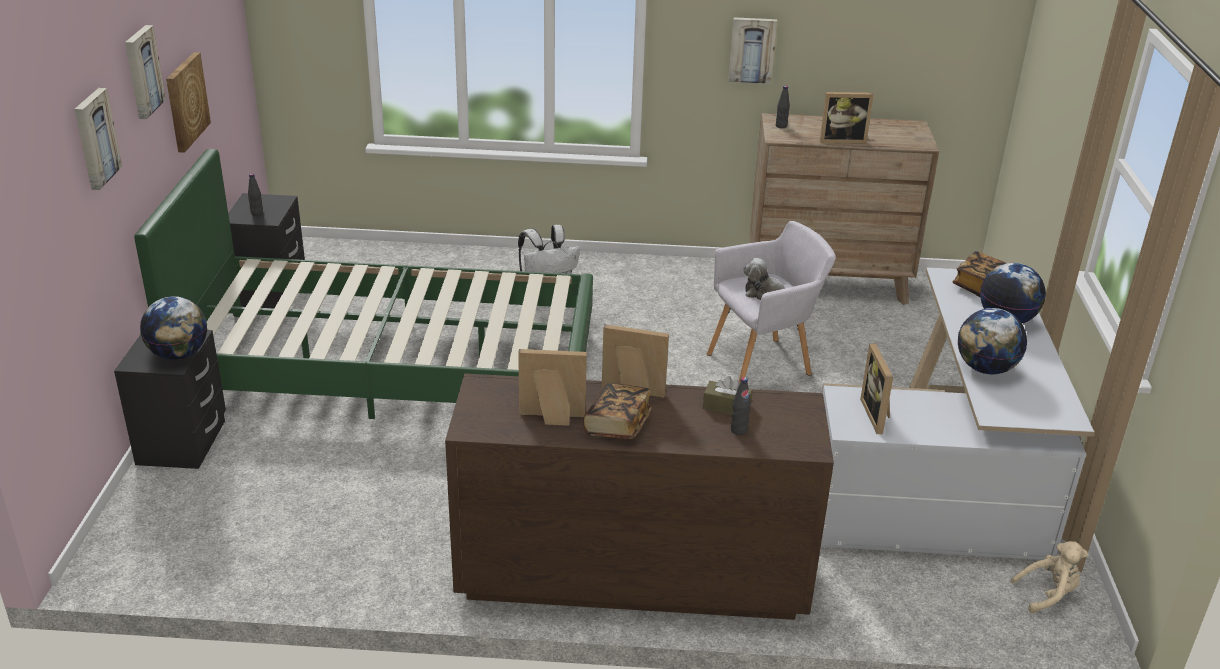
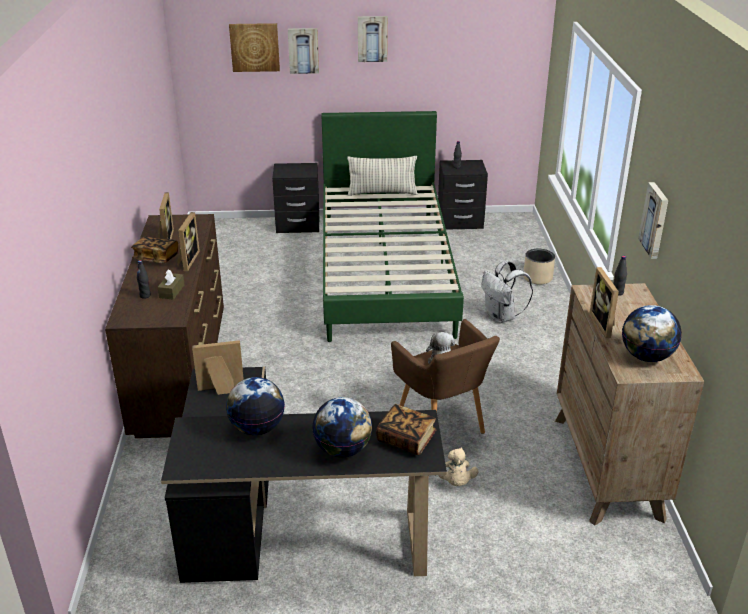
camera: 85 degrees right, 0 degrees up
globe [140,296,207,360] -> globe moved to [622,305,682,362]
picture [166,52,211,153] -> picture moved to [229,23,280,72]
grey armchair [707,221,836,383] -> brown armchair [391,319,500,434]
white desk [821,267,1094,560] -> black desk [161,366,447,583]
beige plush toy [1011,541,1088,613] -> beige plush toy moved to [438,448,478,486]
none -> pillow [347,156,418,196]
none -> beige planter [523,249,555,285]

